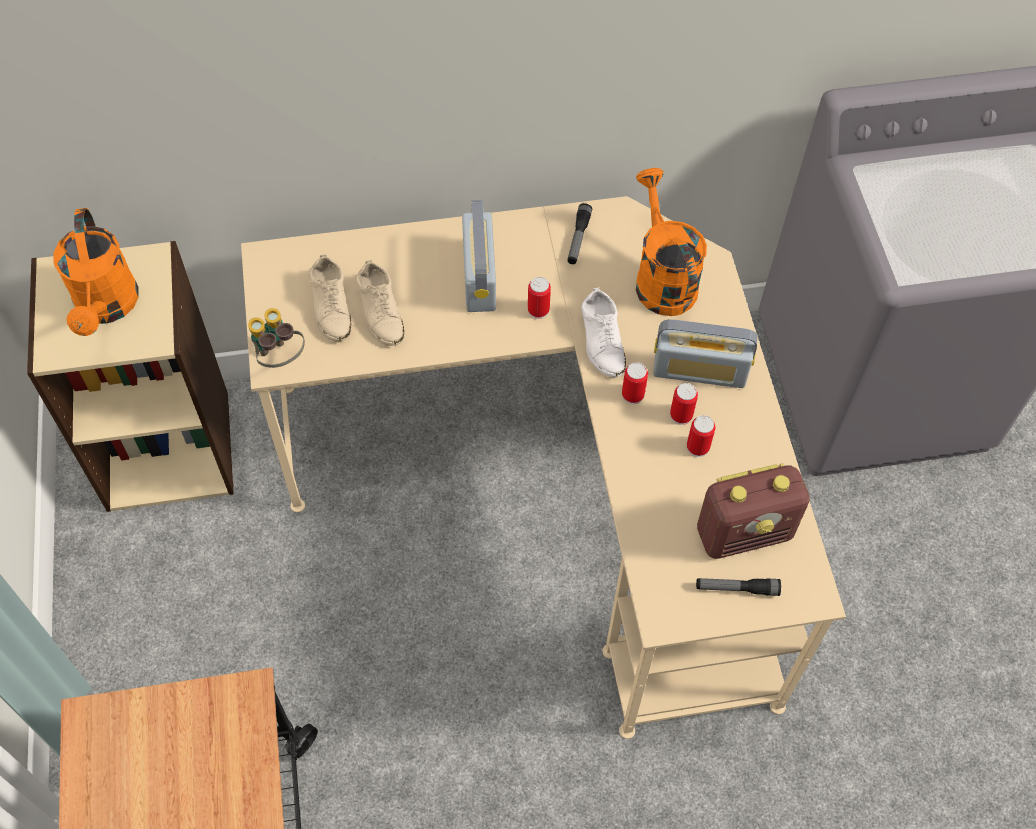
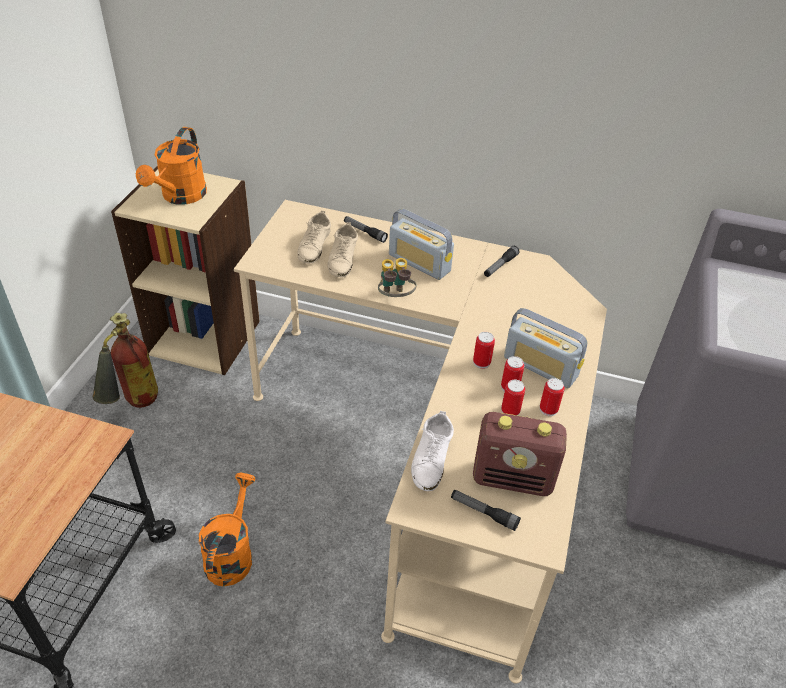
camera: 25 degrees right, 15 degrees down
binoculars [248,308,305,368] -> binoculars moved to [378,258,417,297]
radio [462,200,496,312] -> radio turned 105 degrees clockwise [389,208,454,280]
can [528,277,551,319] -> can moved to [540,378,565,416]
white shoe [581,287,626,377] -> white shoe moved to [411,411,454,491]
orange watering can [636,168,707,316] -> orange watering can moved to [199,473,256,586]
none -> fire extinguisher [93,313,158,408]
none -> flashlight [344,216,388,243]

